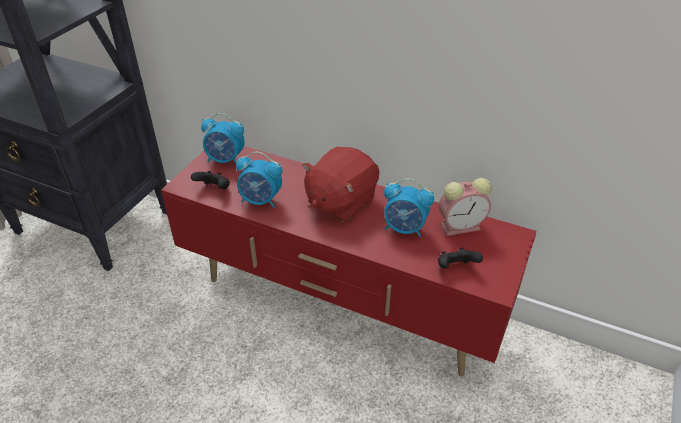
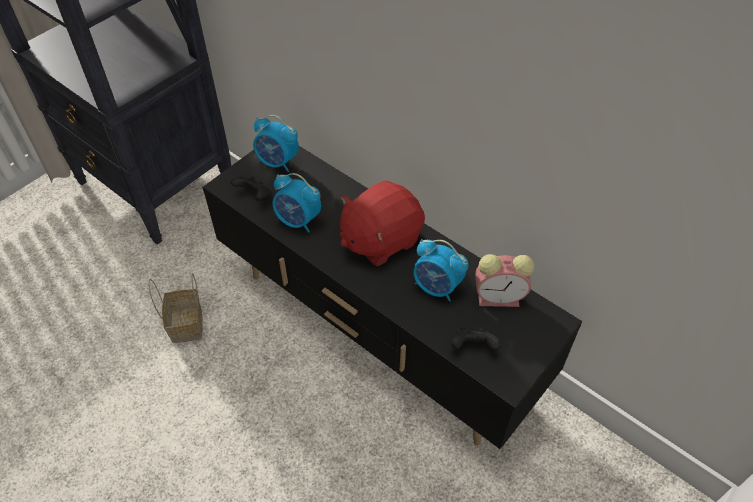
camera: 15 degrees right, 10 degrees up
red tv stand [161,146,537,377] -> black tv stand [202,146,582,449]
none -> basket [148,273,203,343]

